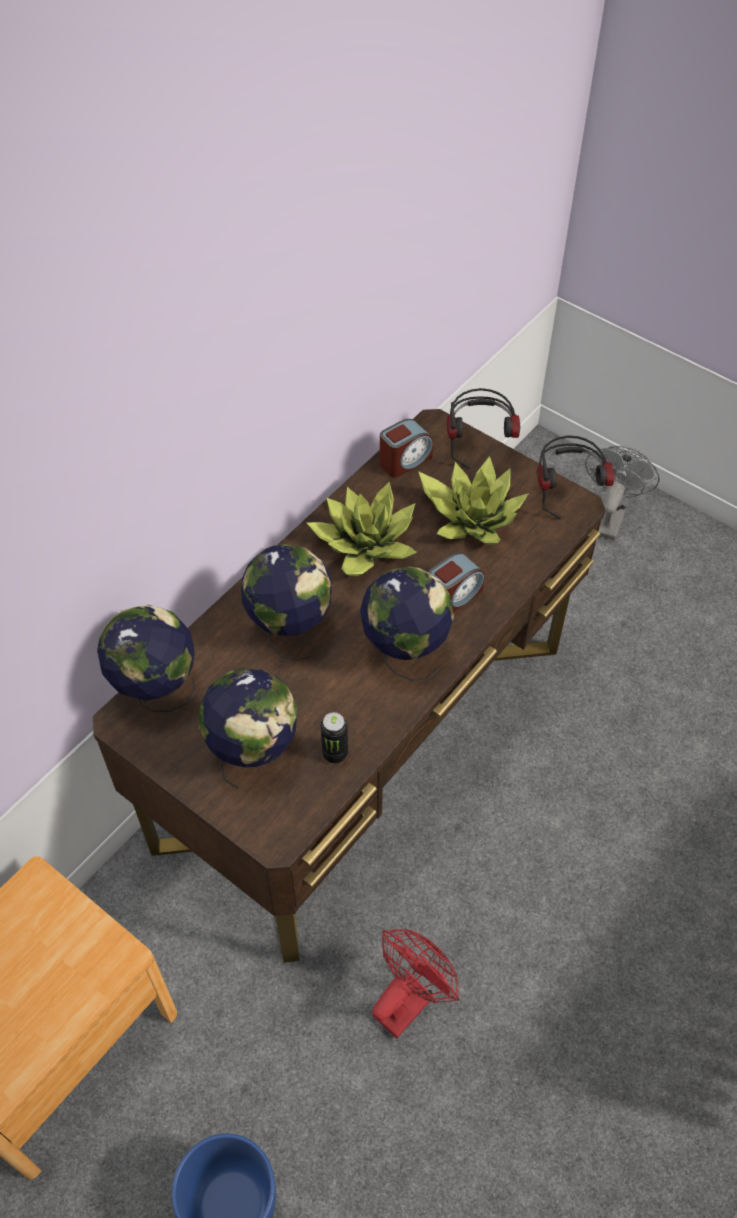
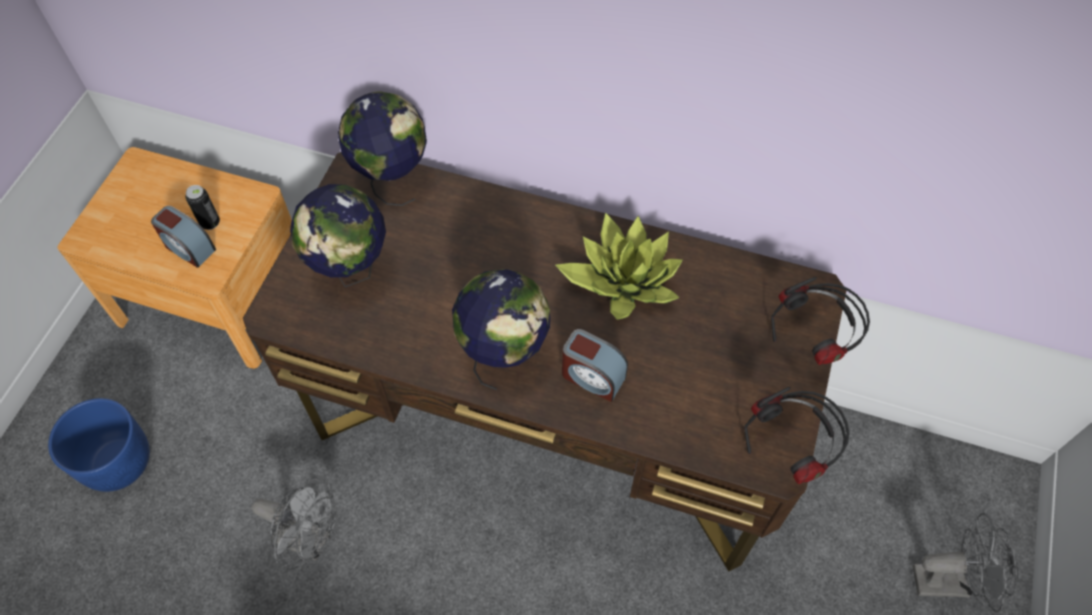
camera: 70 degrees right, 5 degrees up
globe [241,544,332,662] -> none
can [321,712,348,763] -> can moved to [185,185,220,230]
red fan [372,929,459,1038] -> grey fan [252,478,337,570]
alarm clock [379,419,433,478] -> alarm clock moved to [151,206,216,268]
potted plant [418,456,529,545] -> none

